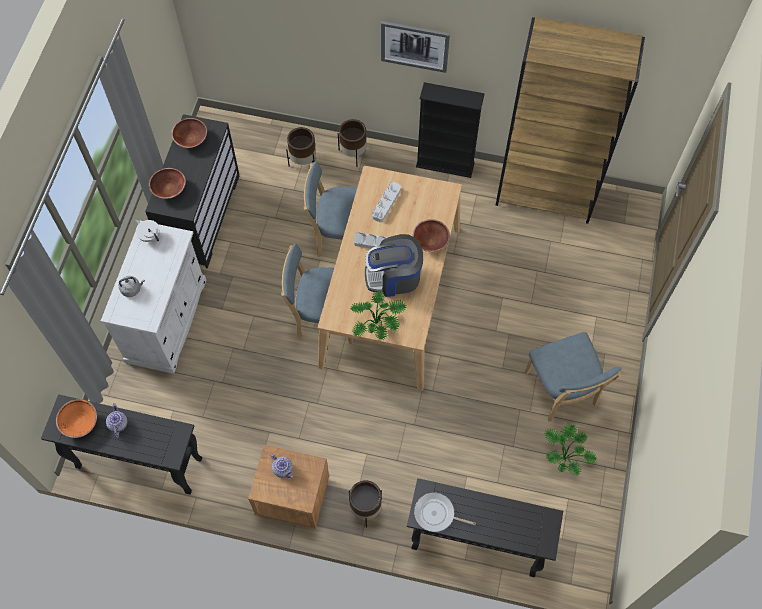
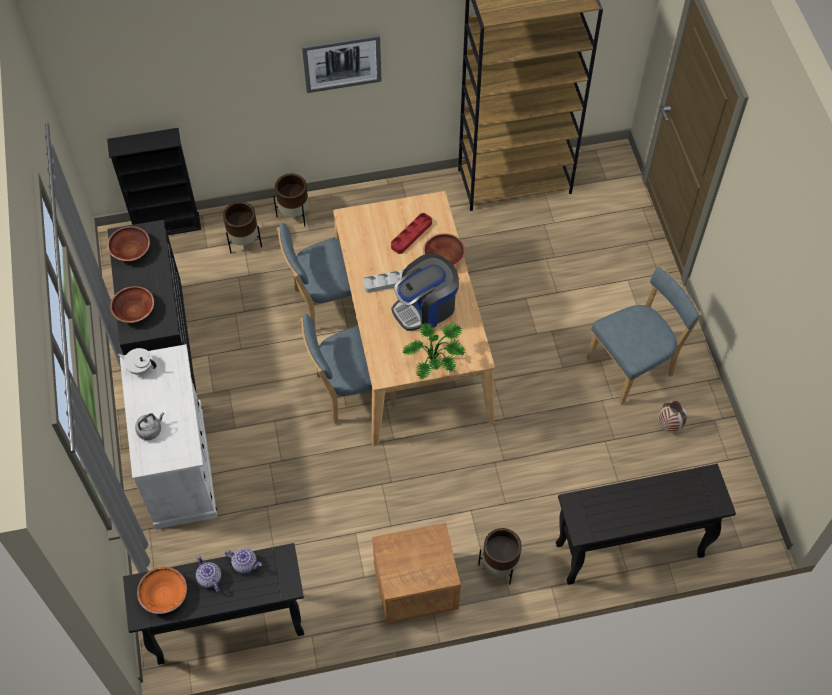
camera: 25 degrees left, 5 degrees down
teapot [271,454,293,478] -> teapot moved to [225,548,262,574]
grey tray [372,182,401,222] -> none
frying pan [414,493,476,532] -> none
black bookcase [416,82,485,178] -> black bookcase moved to [107,128,201,235]
blue chair [525,332,622,421] -> blue chair turned 75 degrees counterclockwise [587,267,702,404]
potted plant [544,424,597,476] -> vase [659,401,687,432]
none -> red tray [391,213,432,254]

